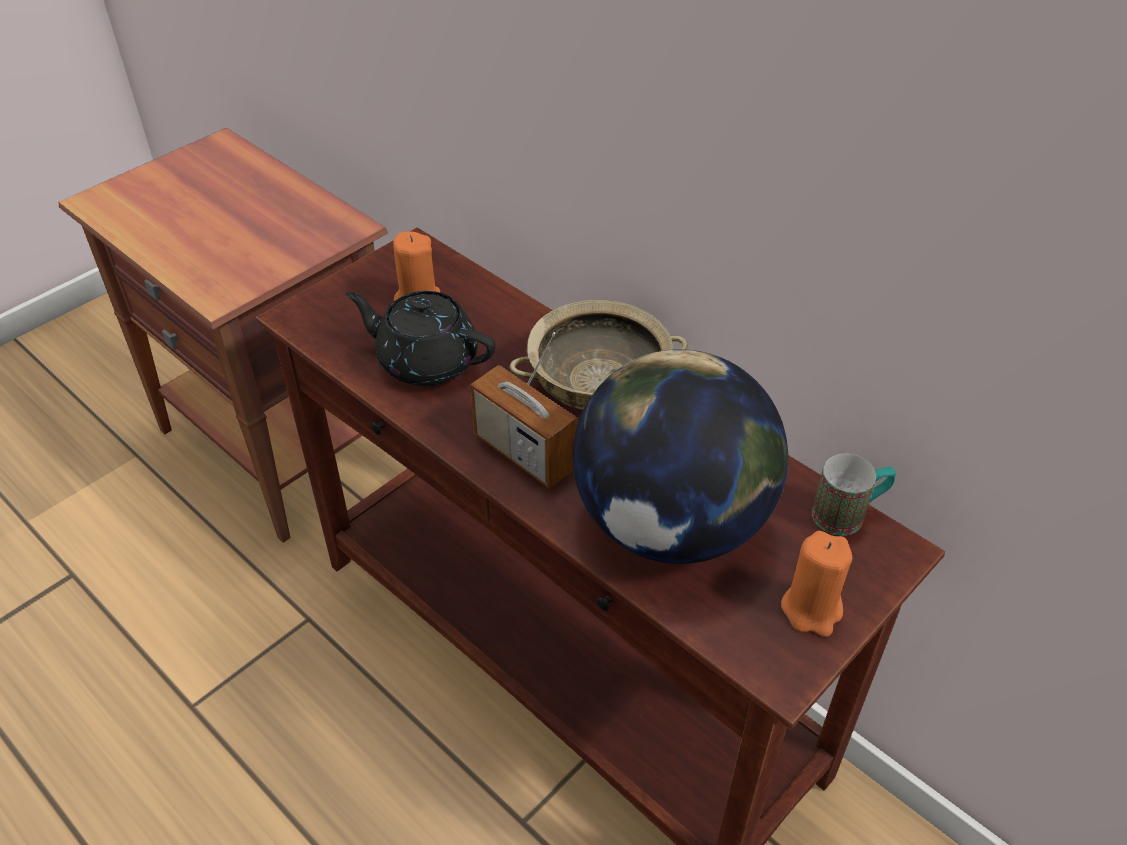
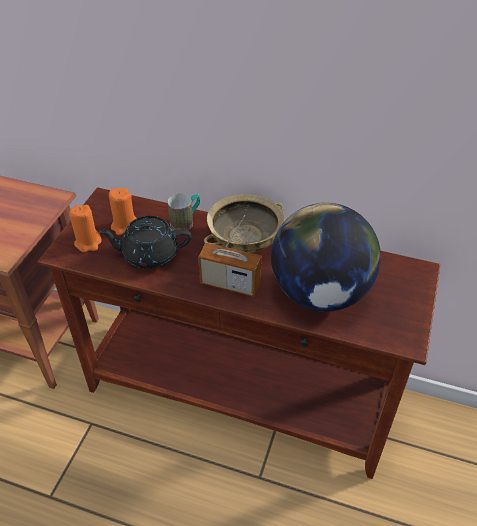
camera: 25 degrees left, 0 degrees up
orange candle [781,531,852,637] -> orange candle moved to [69,205,102,252]
mug [812,453,896,536] -> mug moved to [168,193,200,231]

